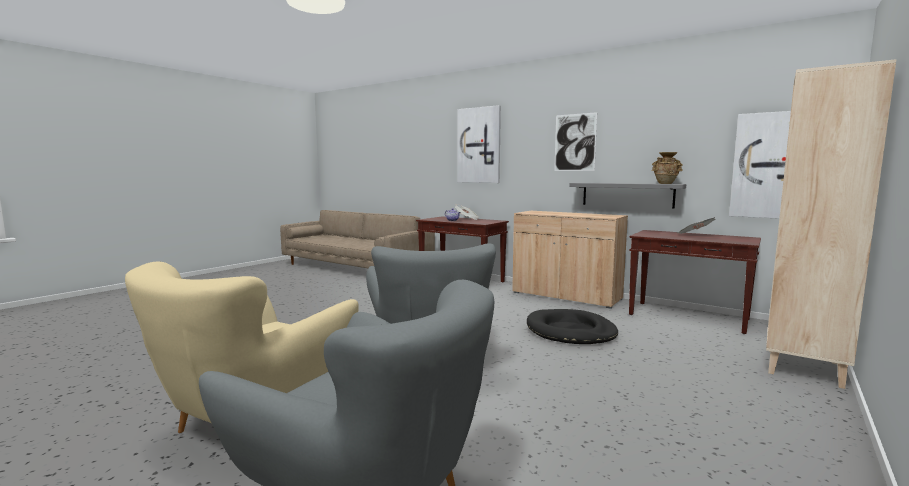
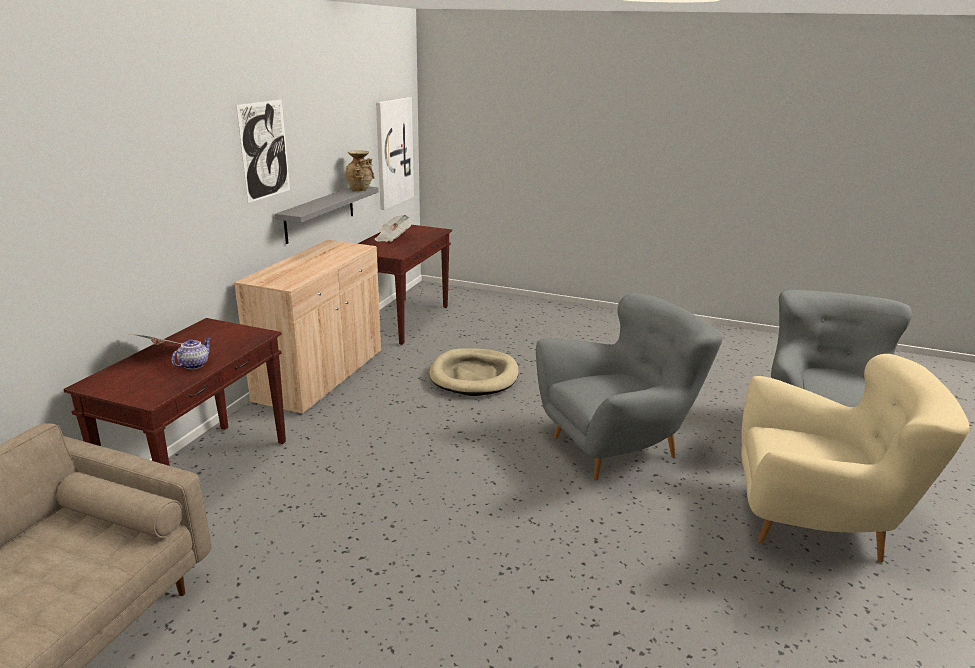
camera: 105 degrees left, 15 degrees up
picture [457,105,501,183] -> none
black dog bed [527,309,618,344] -> beige dog bed [429,348,519,396]
beige bookcase [766,59,897,389] -> none

